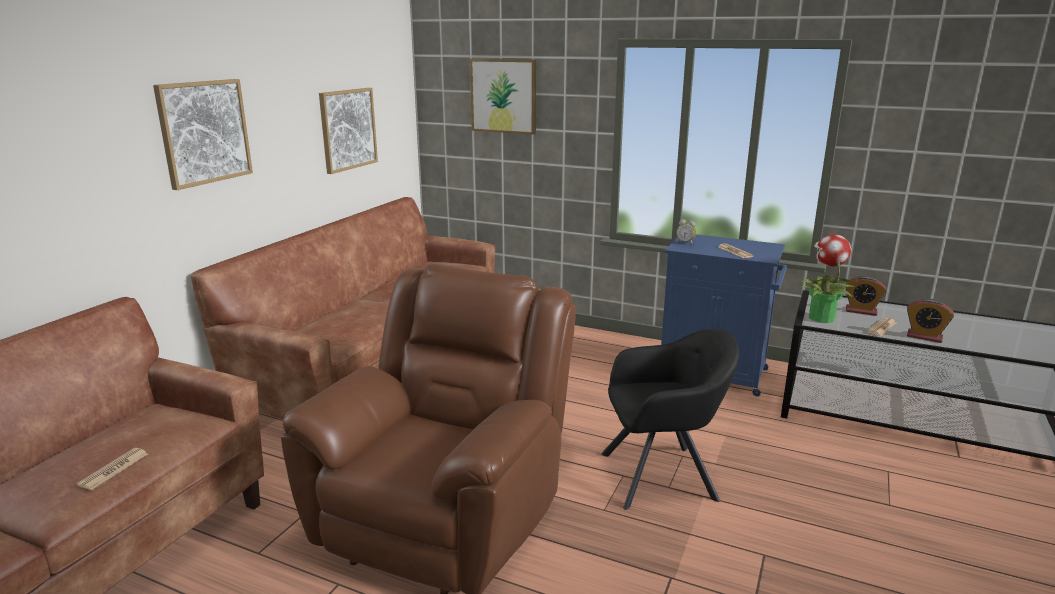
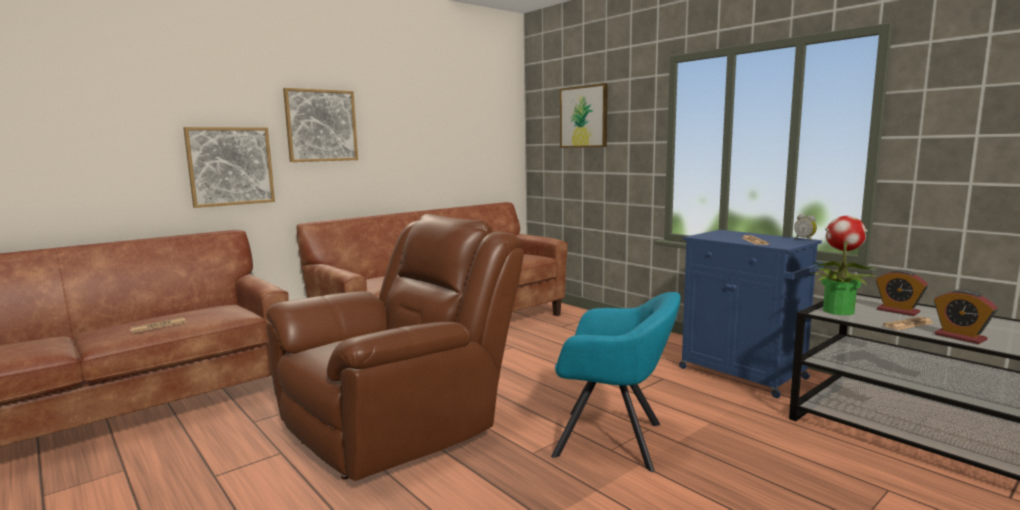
camera: 25 degrees right, 10 degrees down
picture [319,88,378,174] -> picture moved to [183,127,275,208]
black armchair [601,329,739,510] -> turquoise armchair [551,292,681,472]
alarm clock [677,219,696,244] -> alarm clock moved to [794,214,817,241]

